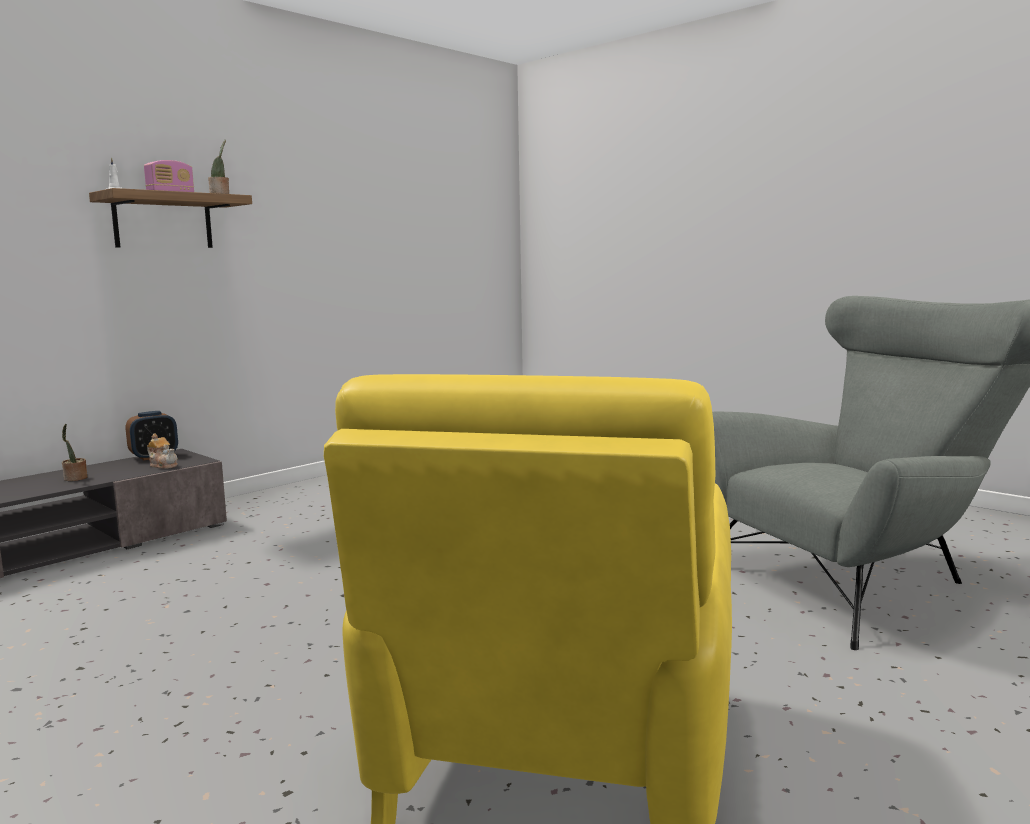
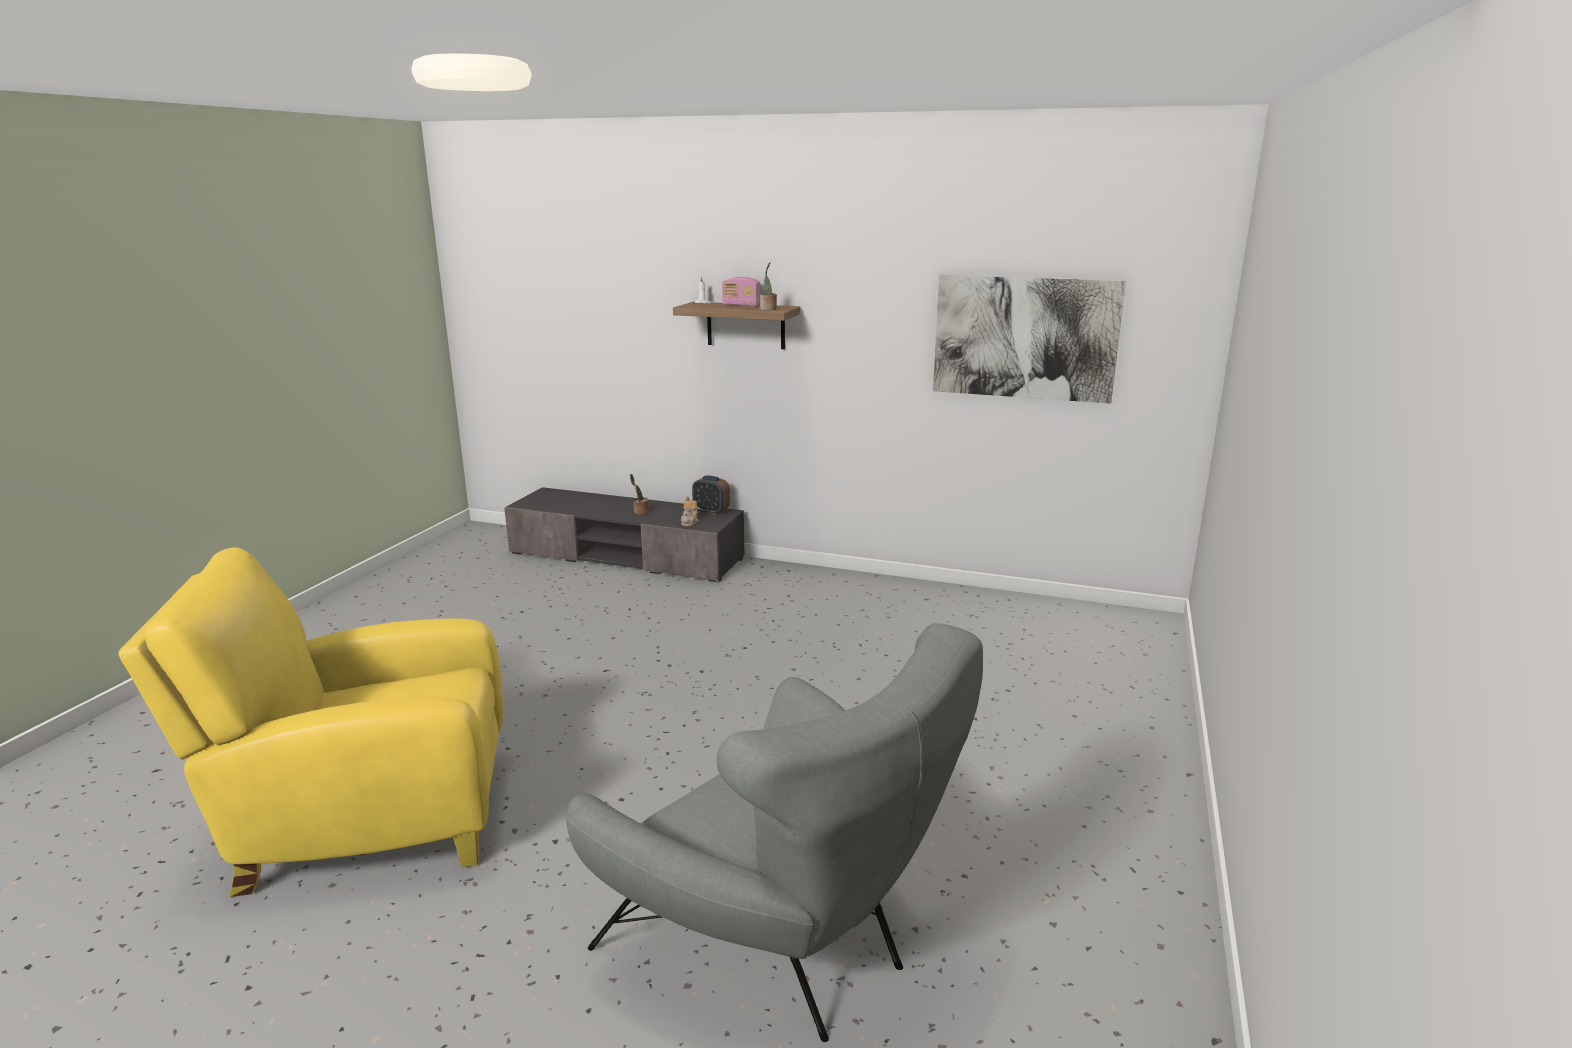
camera: 65 degrees right, 10 degrees up
none -> picture [933,275,1126,404]

